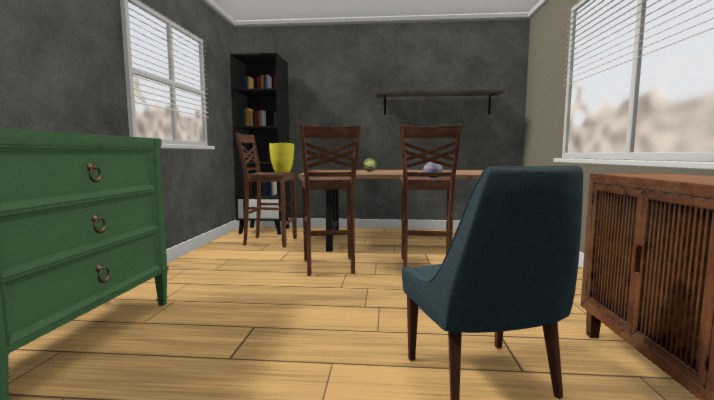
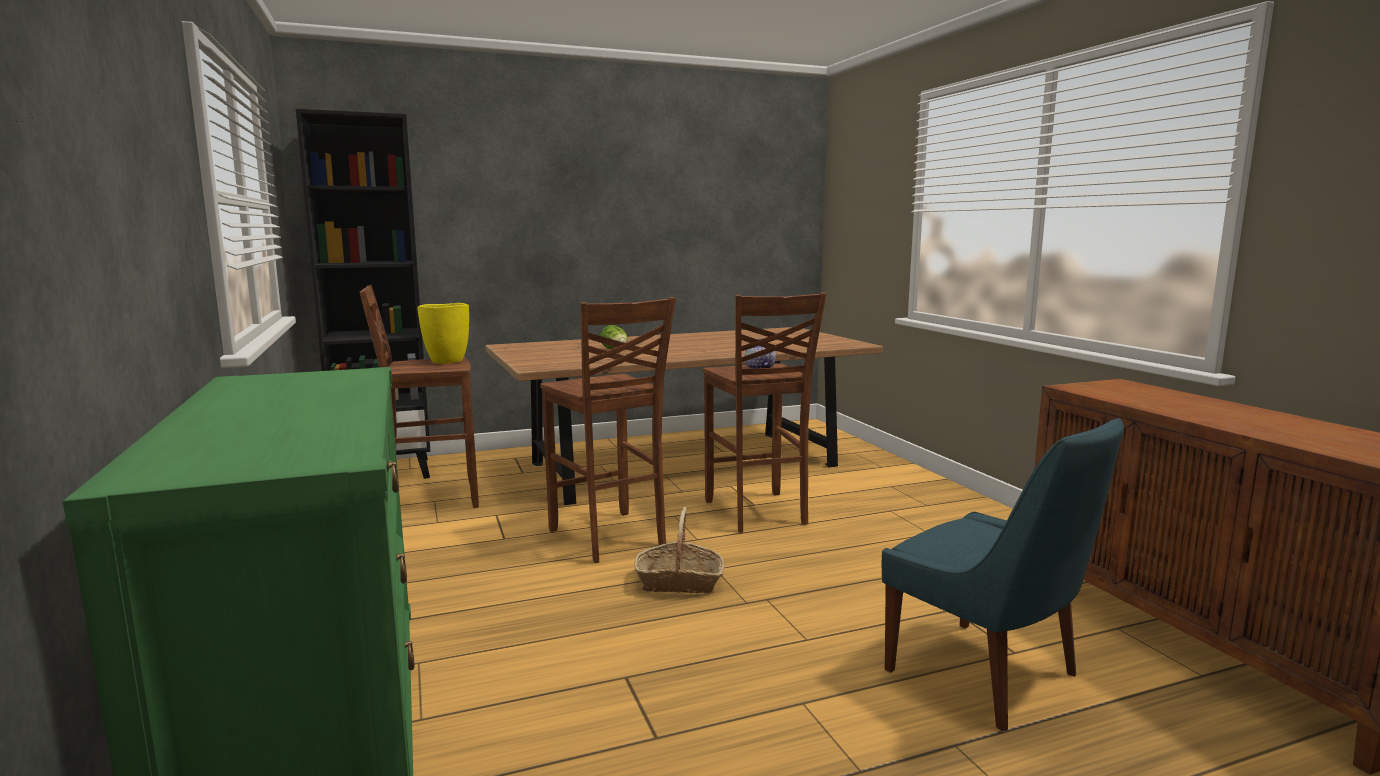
camera: 25 degrees left, 5 degrees up
shelf [376,89,505,115] -> none
none -> basket [634,507,725,593]

